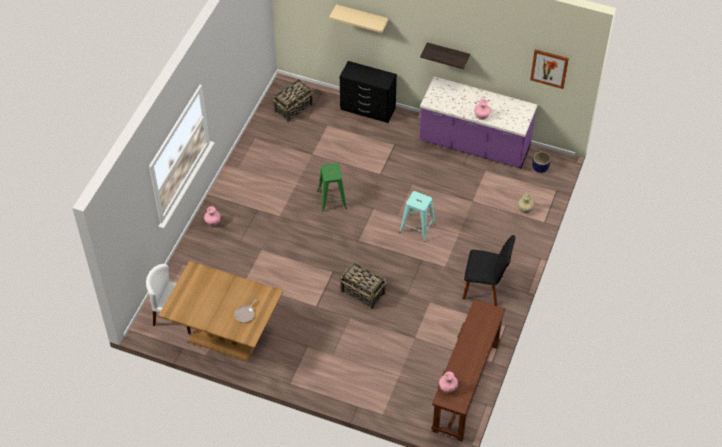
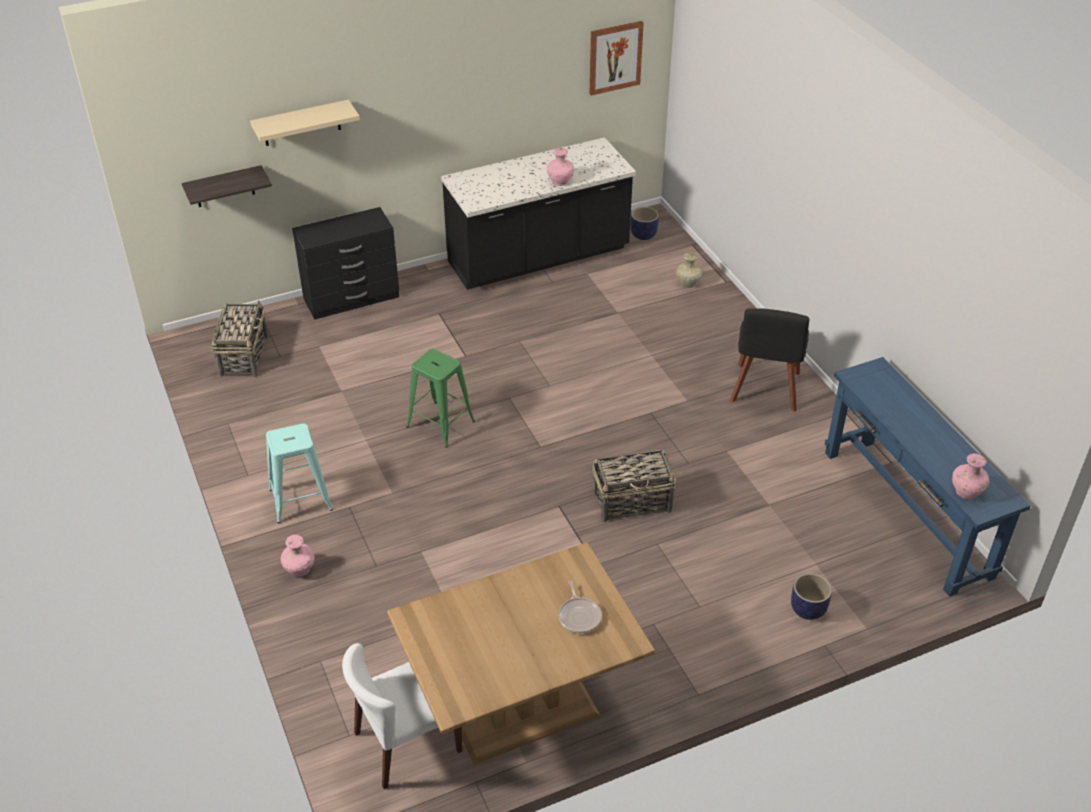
camera: 45 degrees left, 10 degrees down
turquoise stool [399,191,436,242] -> turquoise stool moved to [266,423,333,523]
shelf [420,42,470,69] -> shelf moved to [182,165,272,207]
purple counter [420,76,537,168] -> black counter [441,137,636,290]
brown console table [432,299,505,441] -> blue console table [825,357,1030,597]
black chair [462,235,515,306] -> black chair turned 135 degrees clockwise [730,308,809,412]
none -> planter [791,573,832,620]

